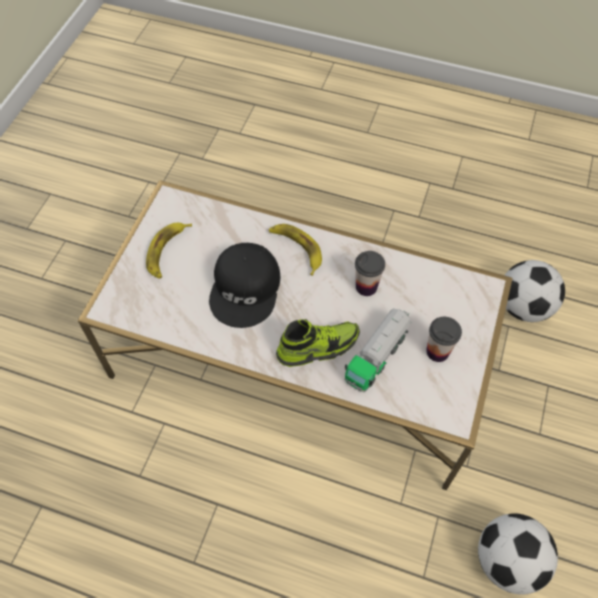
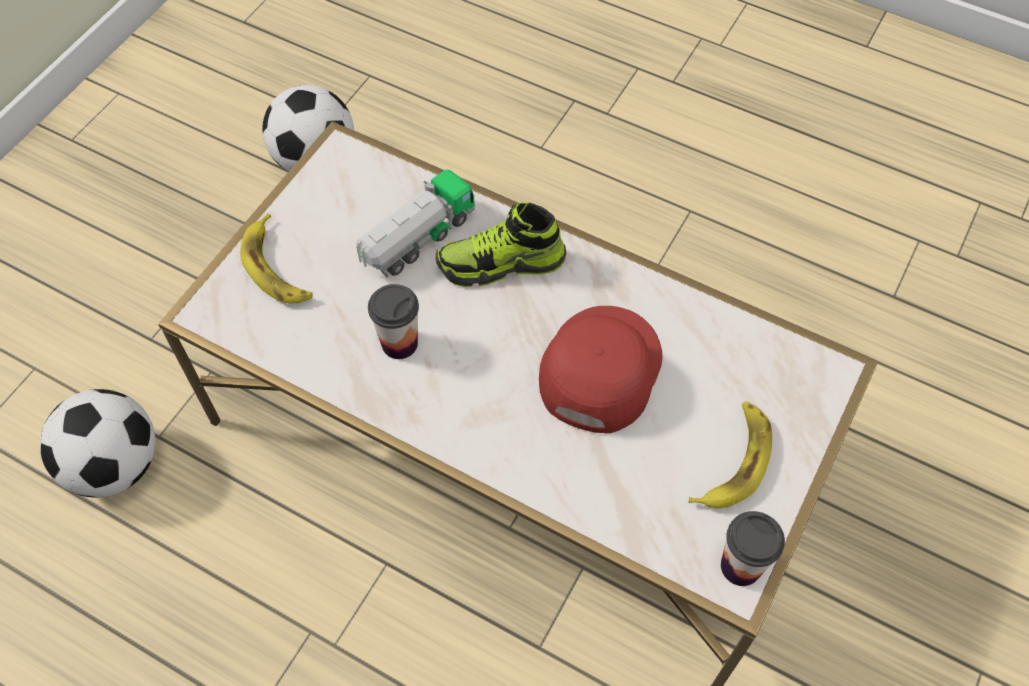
camera: 170 degrees left, 0 degrees up
black cap [209,243,280,328] -> red cap [539,306,663,433]
banana [269,224,322,276] -> banana moved to [240,213,312,303]
cup [426,317,462,362] -> cup moved to [721,511,785,586]

